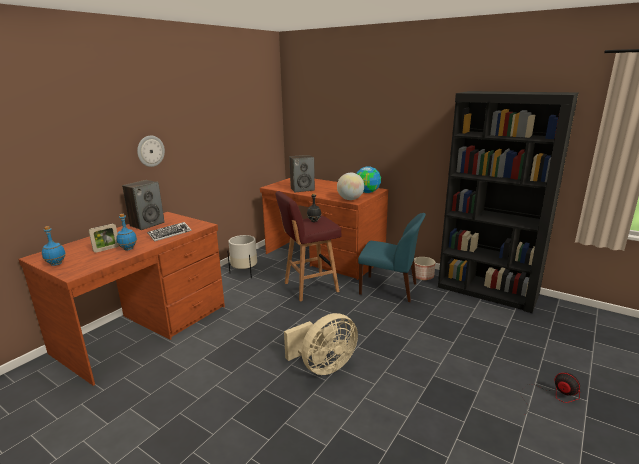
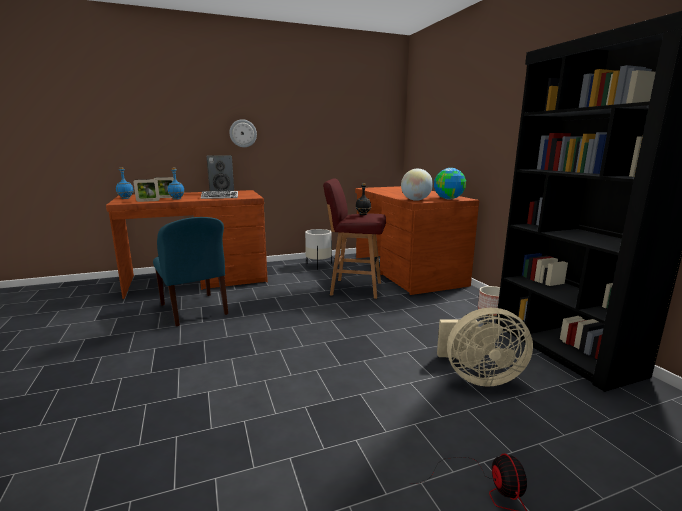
camera: 35 degrees right, 5 degrees down
beige fan [284,313,358,375] -> beige fan moved to [437,308,533,387]
speaker [289,155,315,192] -> none
blue chair [358,213,426,302] -> blue chair moved to [153,217,228,326]
none -> picture frame [134,179,160,202]

